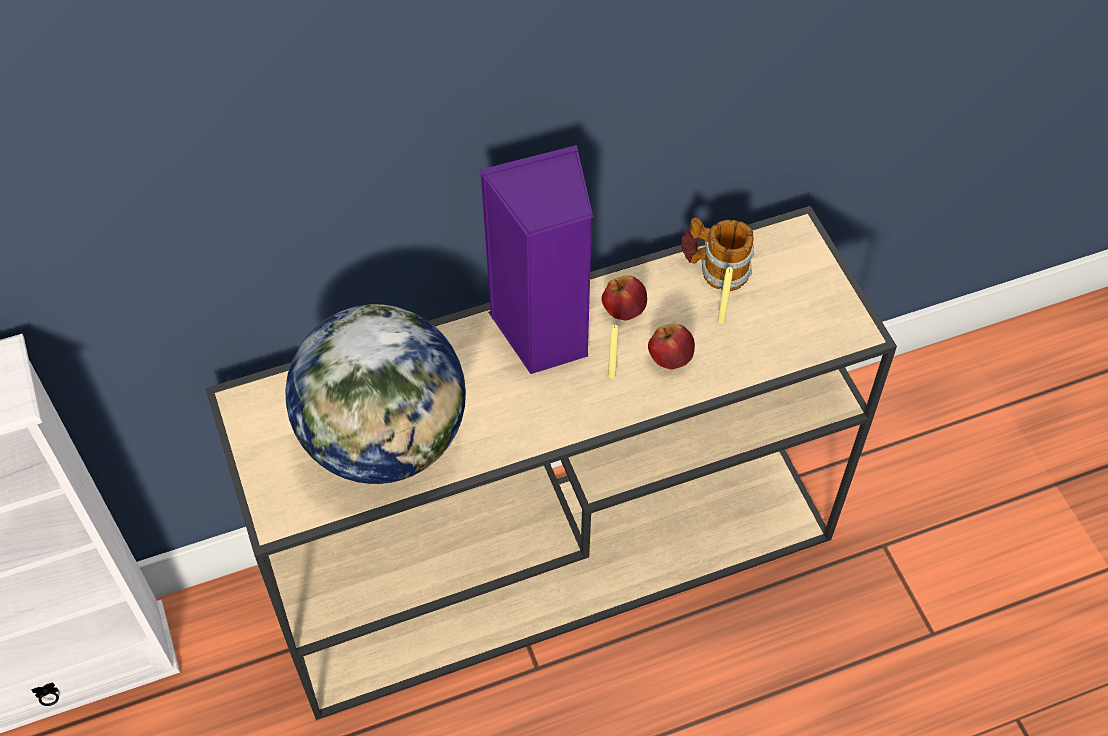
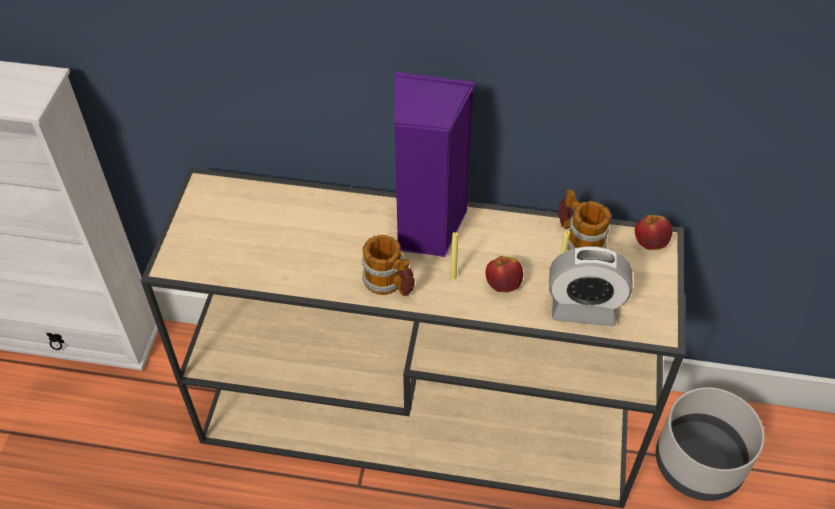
camera: 30 degrees right, 5 degrees down
globe [285,304,466,484] -> none
apple [602,275,647,321] -> apple moved to [635,214,672,250]
none -> mug [362,235,415,296]
none -> alarm clock [549,246,632,327]
none -> grey planter [656,387,764,501]

